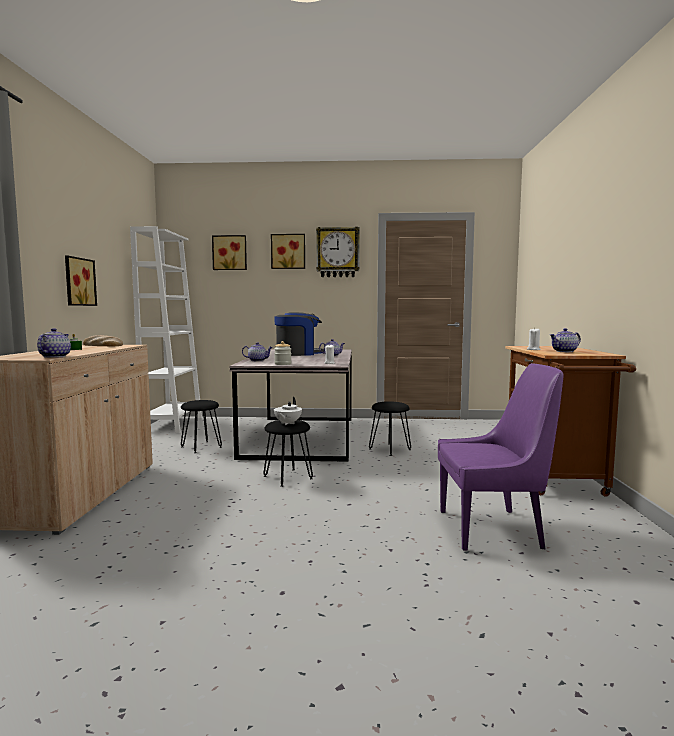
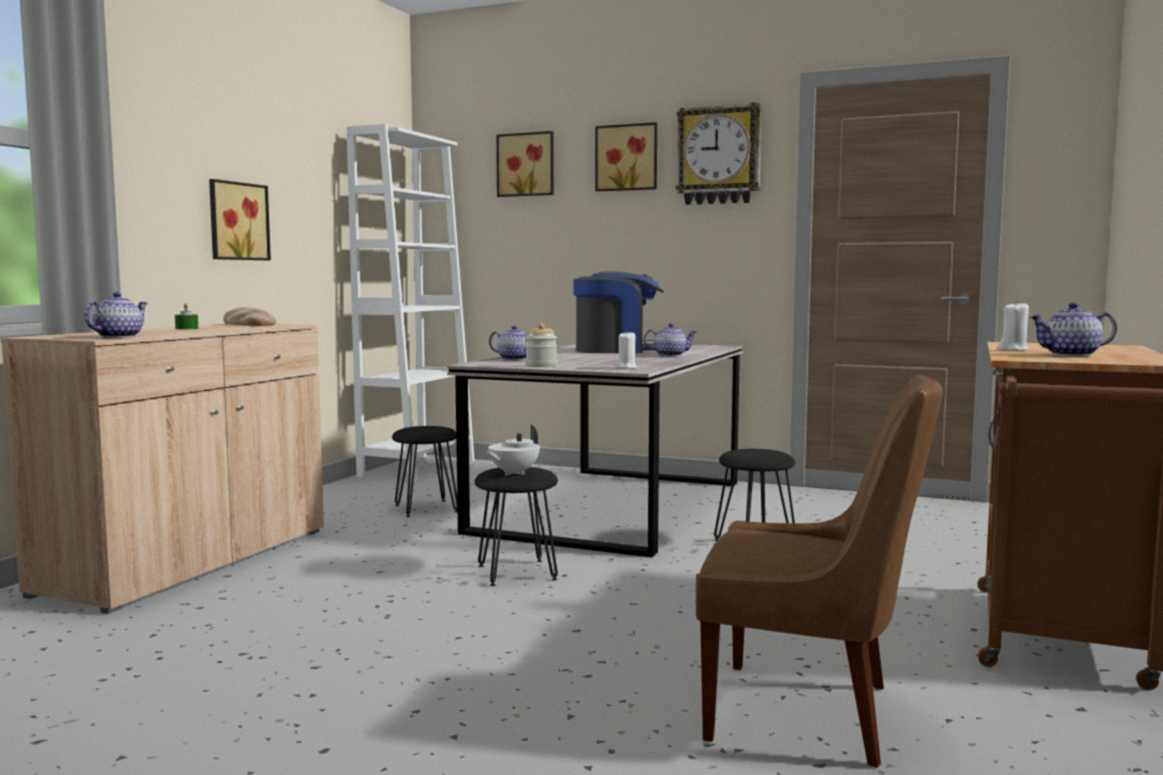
camera: 20 degrees right, 0 degrees up
purple chair [438,363,564,551] -> brown chair [696,374,943,768]

